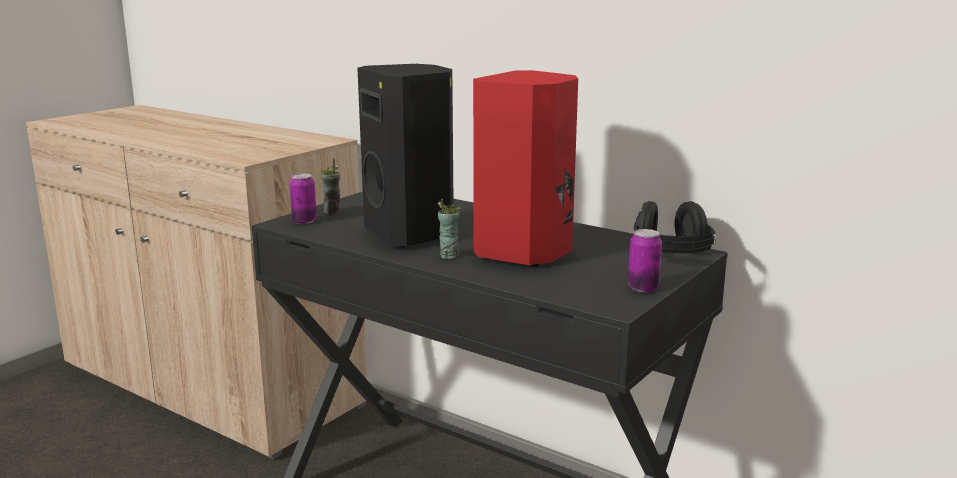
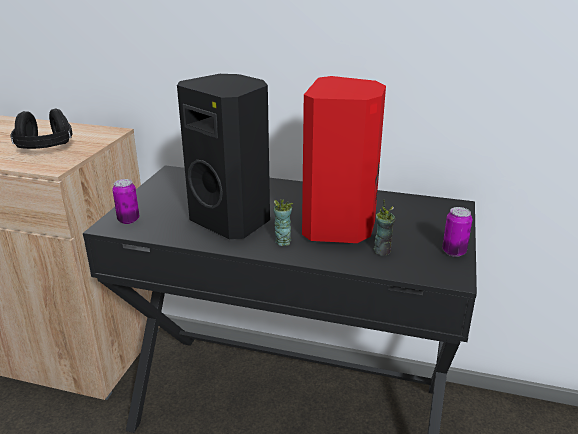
camera: 20 degrees left, 10 degrees up
cup [320,158,341,214] -> cup moved to [374,199,395,256]
black headphones [633,201,716,253] -> black headphones moved to [10,108,72,149]

